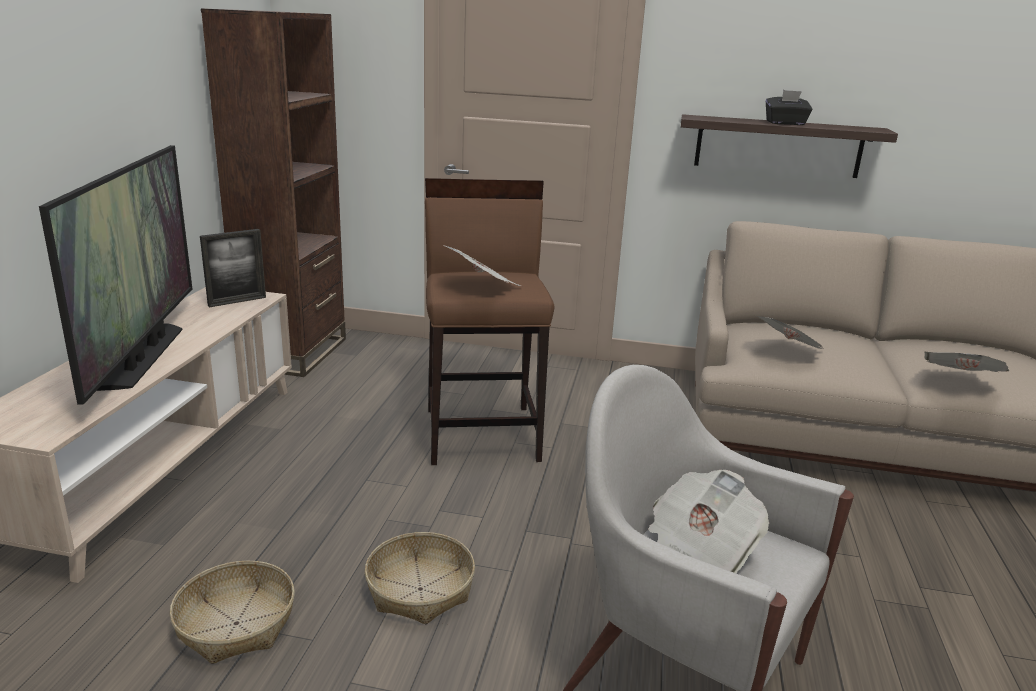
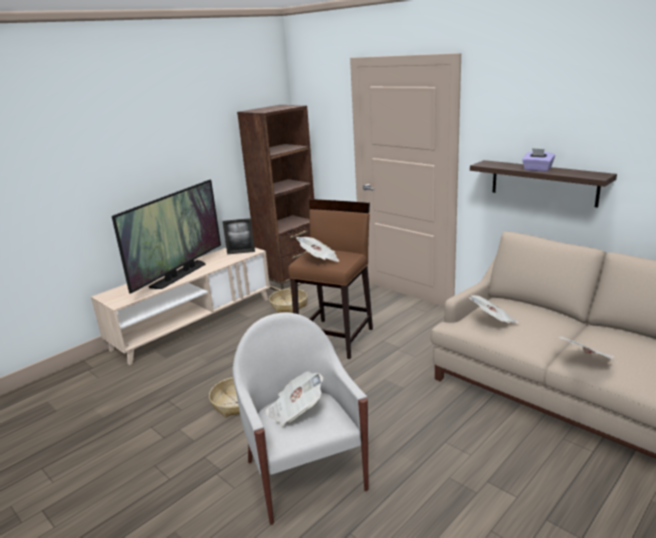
camera: 35 degrees right, 0 degrees up
basket [170,561,295,664] -> basket moved to [269,288,307,313]
black tissue box [766,90,813,125] -> purple tissue box [522,148,555,171]

